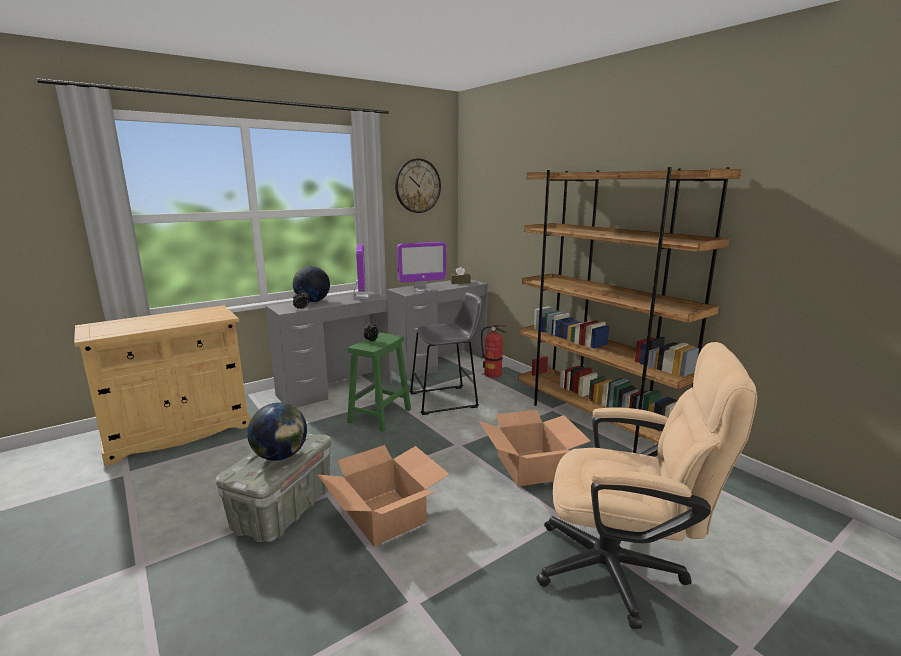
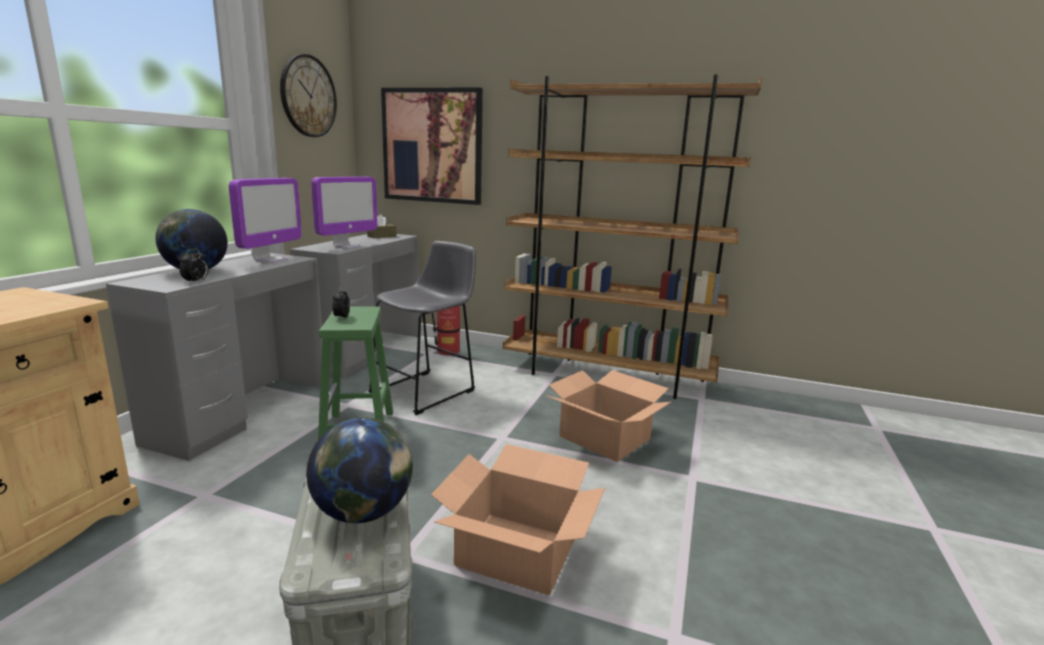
camera: 35 degrees left, 0 degrees up
monitor [353,244,369,299] -> monitor turned 60 degrees clockwise [229,178,302,263]
beige office chair [536,342,757,629] -> none
none -> picture [381,88,483,205]

